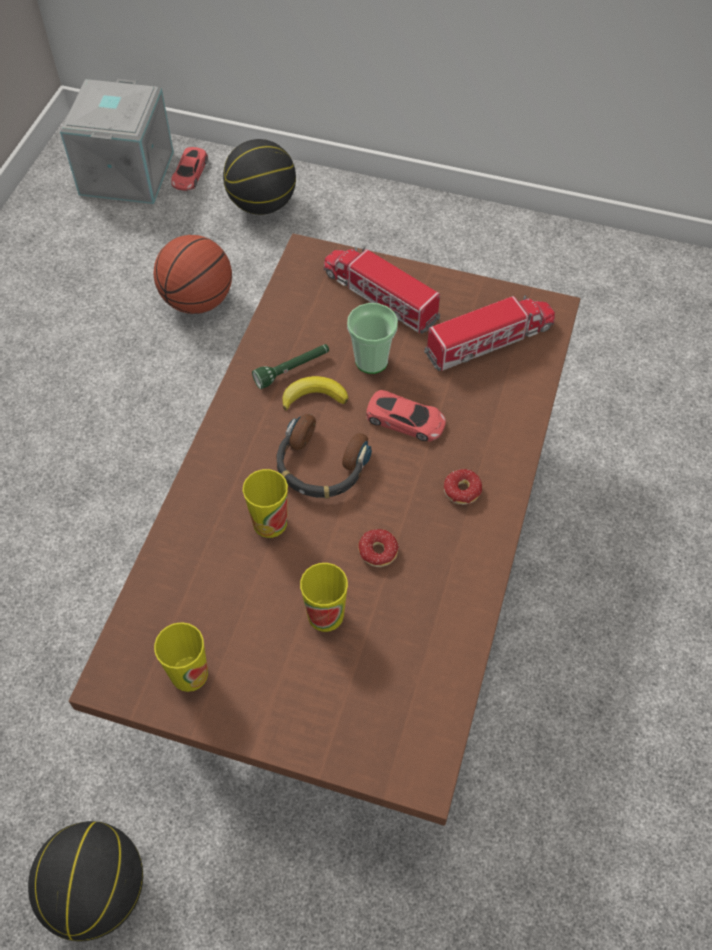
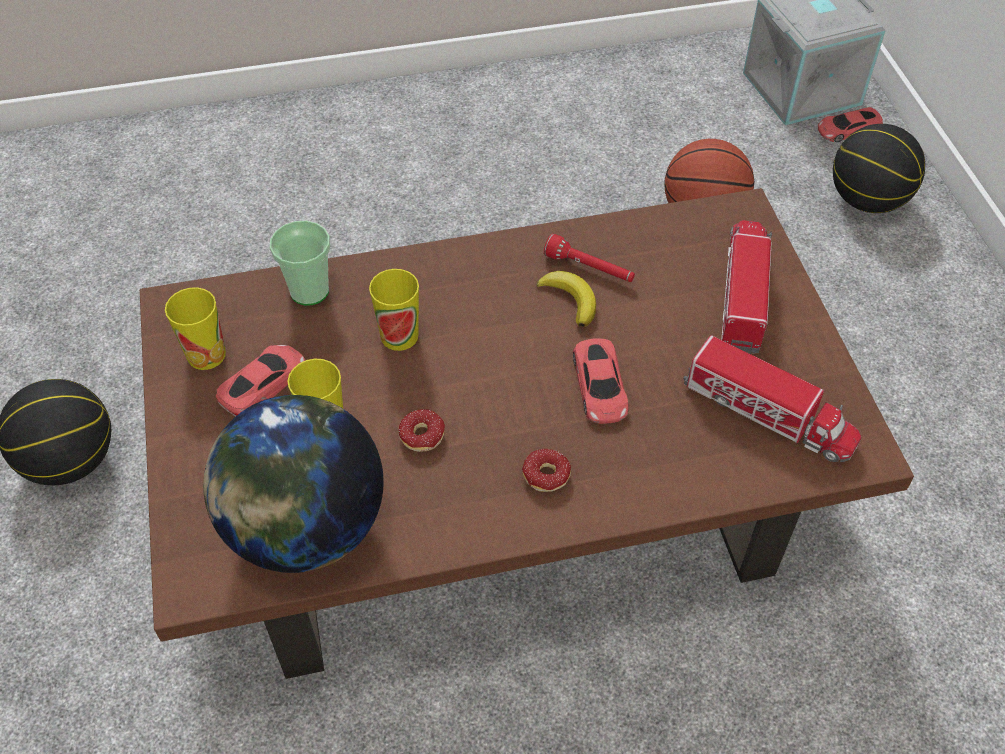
camera: 60 degrees right, 5 degrees down
green flashlight [252,344,329,389] -> red flashlight [544,234,635,282]
headphones [276,414,372,499] -> none
cup [347,303,398,374] -> cup moved to [270,220,330,306]
none -> globe [203,395,384,573]
none -> red toy car [216,345,305,417]

